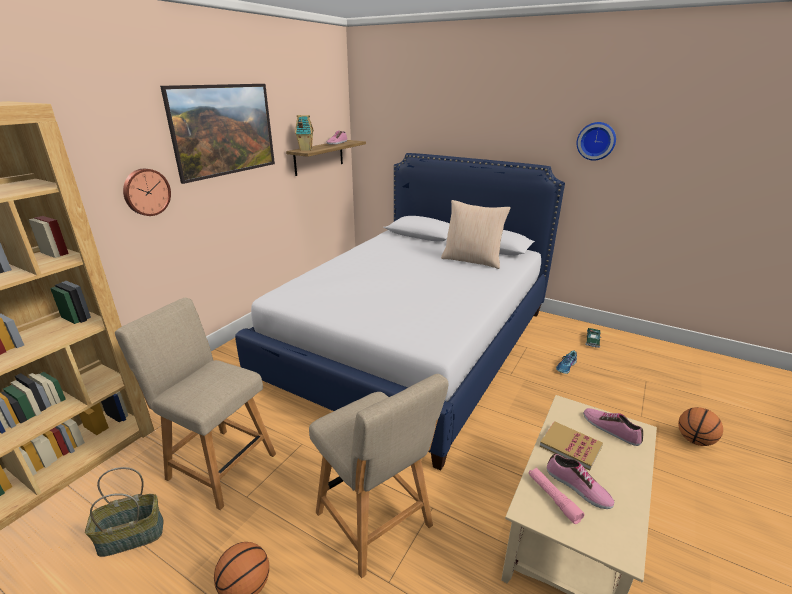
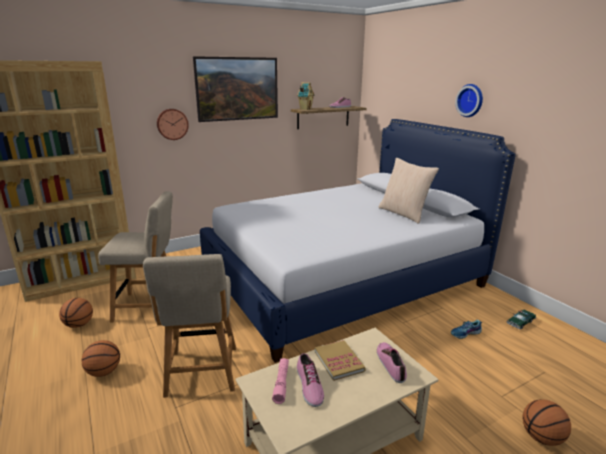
camera: 30 degrees right, 5 degrees down
basket [85,467,164,557] -> basketball [59,298,93,328]
beige chair [115,298,276,510] -> beige chair turned 120 degrees clockwise [98,191,173,322]
wall clock [577,122,616,161] -> wall clock moved to [455,84,483,117]

